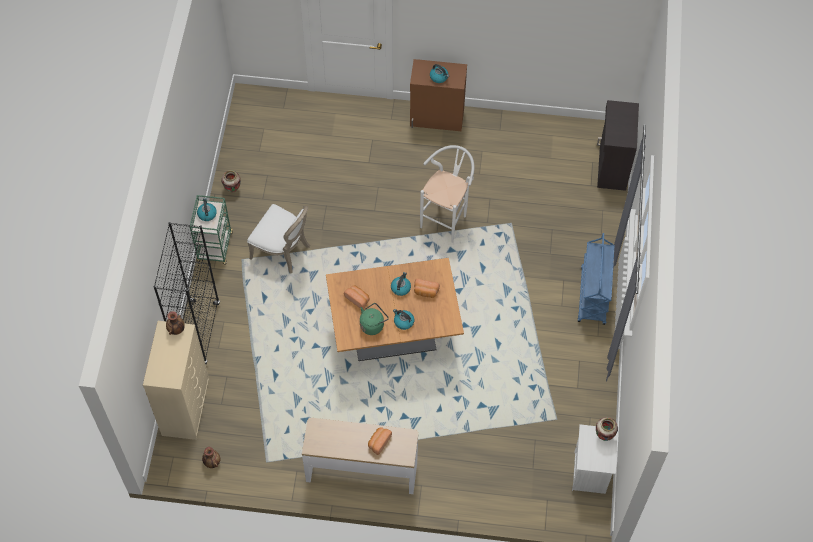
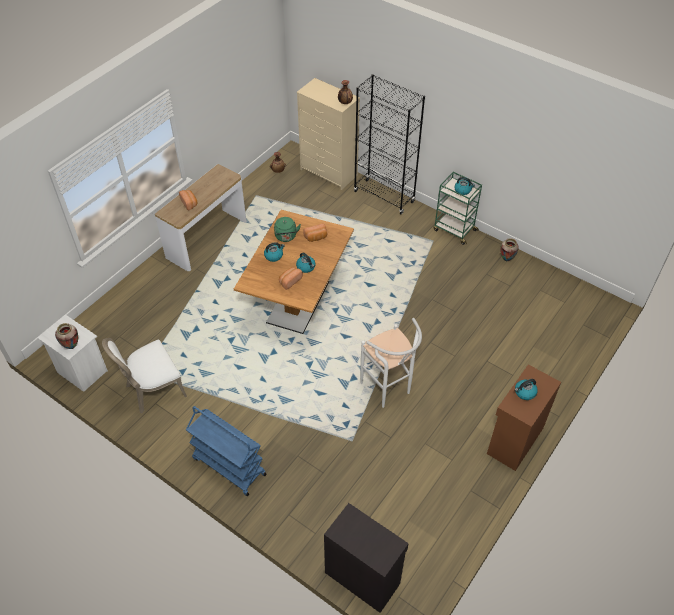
camera: 120 degrees right, 10 degrees down
white chair [247,204,310,274] -> white chair moved to [102,338,187,413]

